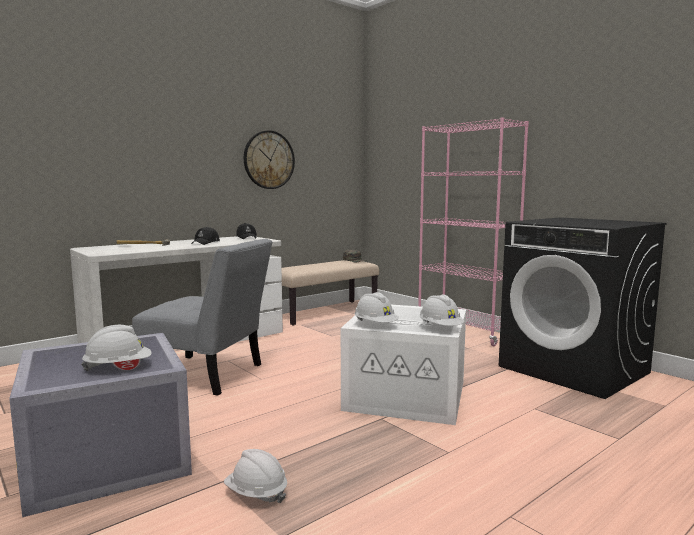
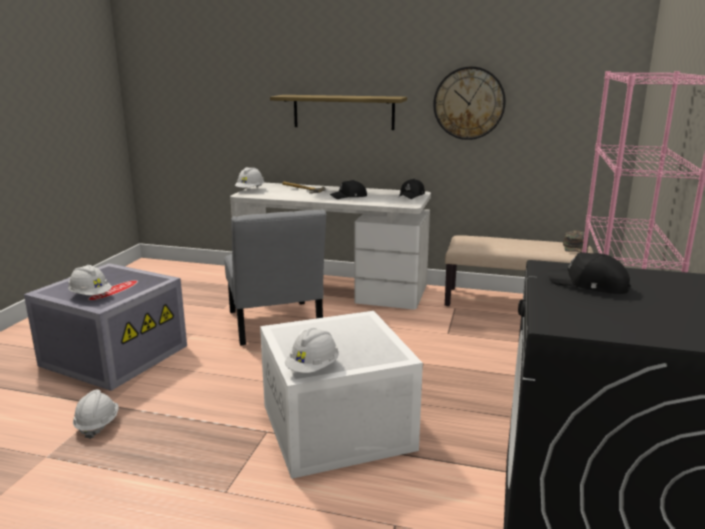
camera: 55 degrees right, 10 degrees up
white hard hat [354,292,399,323] -> white hard hat moved to [235,167,264,188]
none -> shelf [270,95,407,130]
none -> black cap [547,252,631,294]

